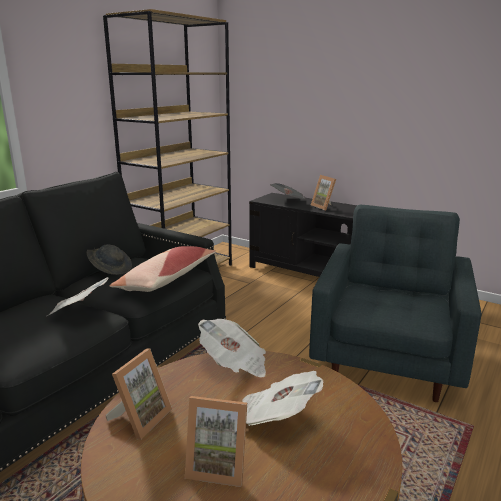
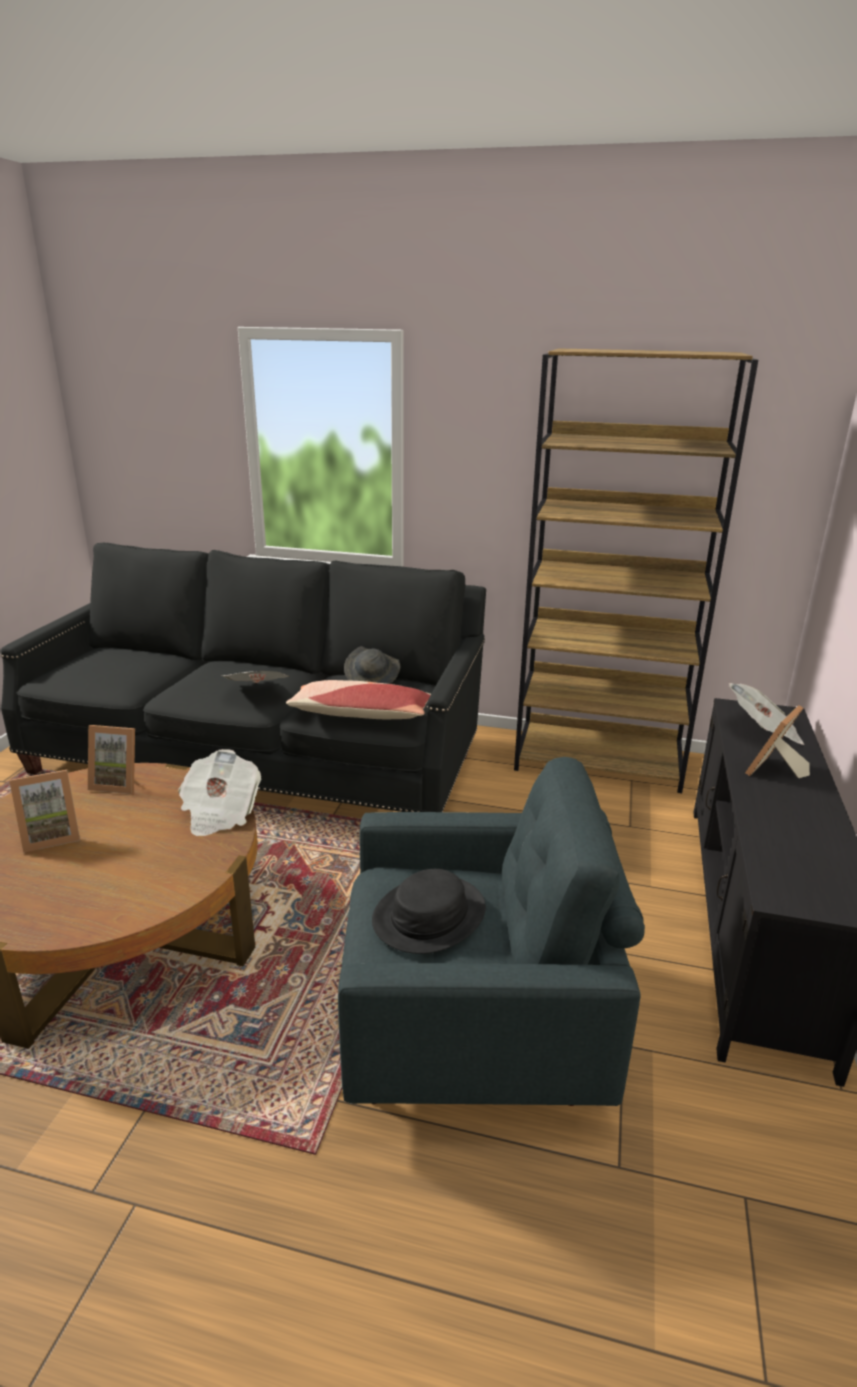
camera: 70 degrees right, 5 degrees up
picture frame [185,396,247,487] -> picture frame turned 105 degrees counterclockwise [9,770,80,853]
newspaper [242,371,323,426] -> none
none -> black hat [372,869,486,954]

